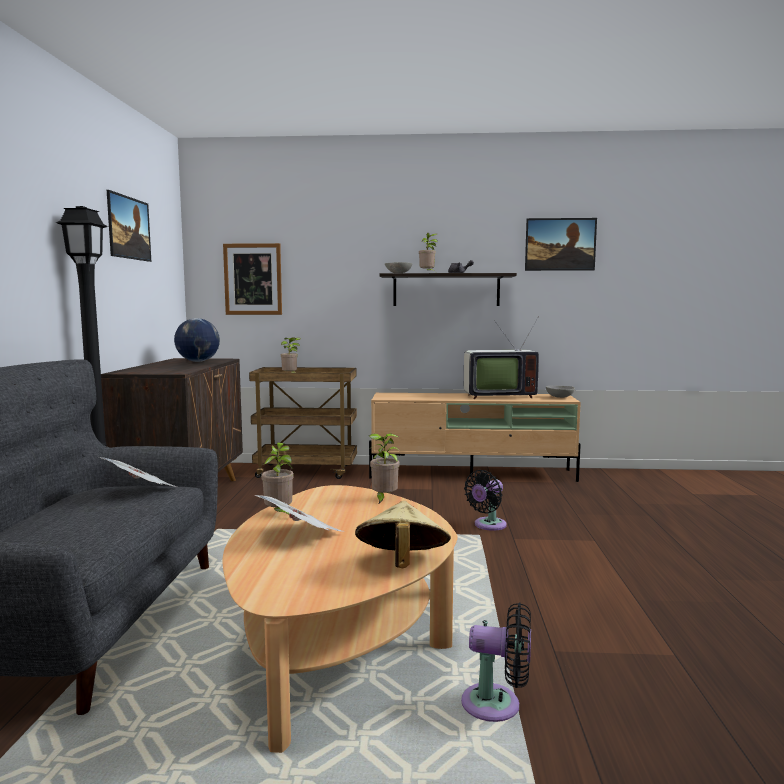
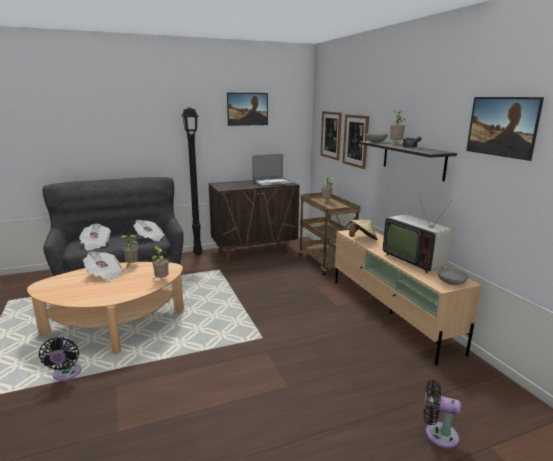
camera: 65 degrees right, 10 degrees up
globe [174,318,220,362] -> laptop [252,154,293,186]
beige hat [355,501,451,568] -> beige hat moved to [349,220,377,240]
black fan [464,470,507,531] -> black fan moved to [424,380,461,448]
none -> newspaper [79,224,111,250]
none -> picture [342,114,369,169]

